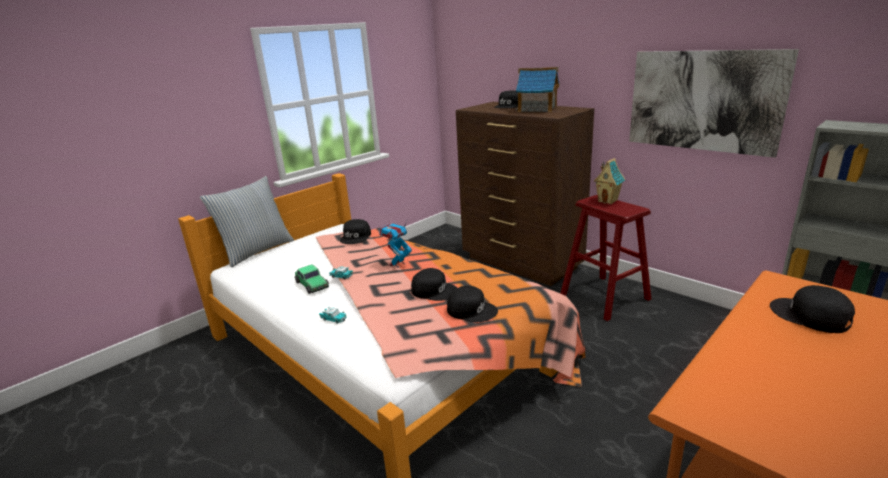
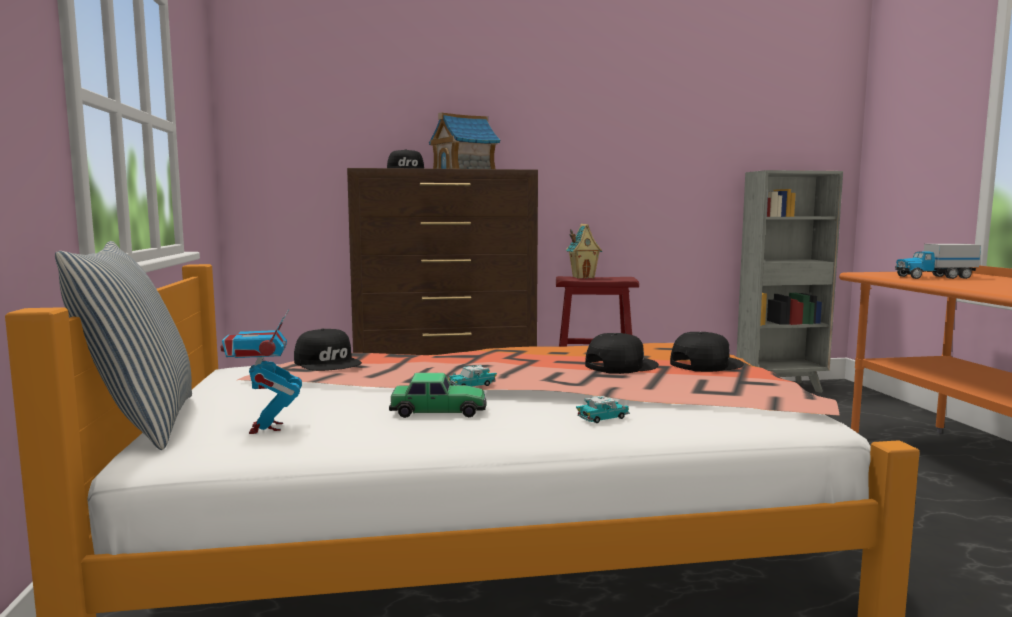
camera: 55 degrees left, 15 degrees down
toy robot [379,219,412,268] -> toy robot moved to [221,310,302,434]
picture [629,49,799,158] -> none
black cap [770,285,855,333] -> toy truck [895,244,981,279]

